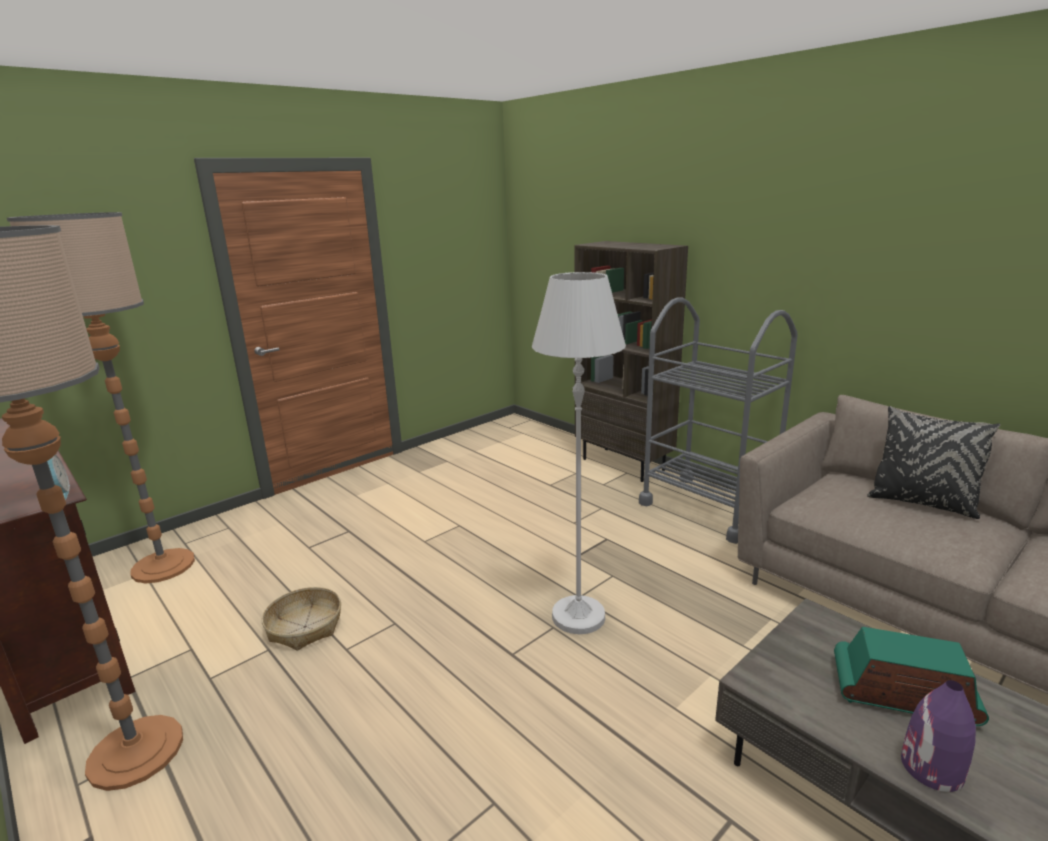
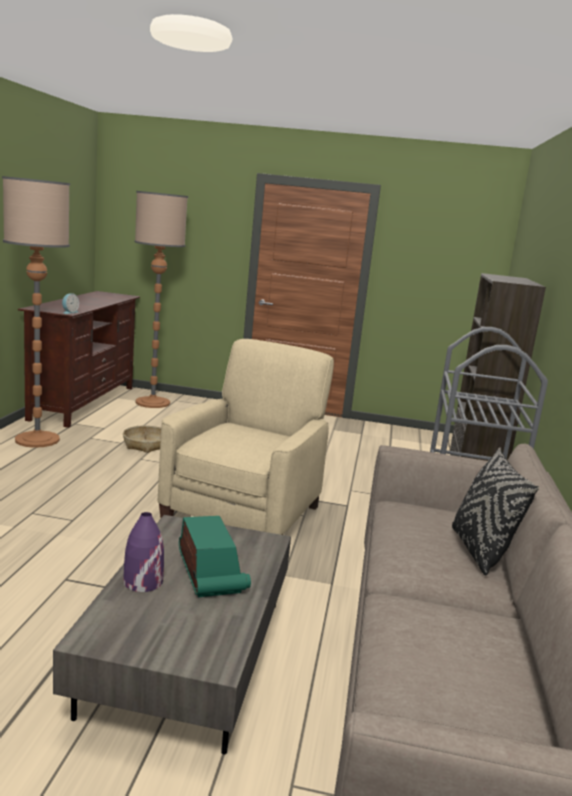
camera: 50 degrees right, 5 degrees down
white floor lamp [532,272,626,634] -> beige armchair [158,339,334,535]

